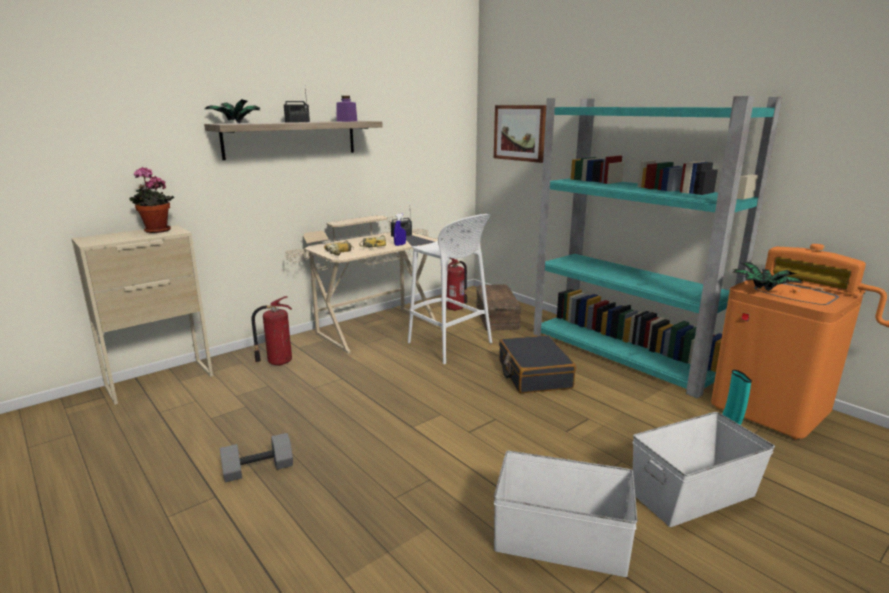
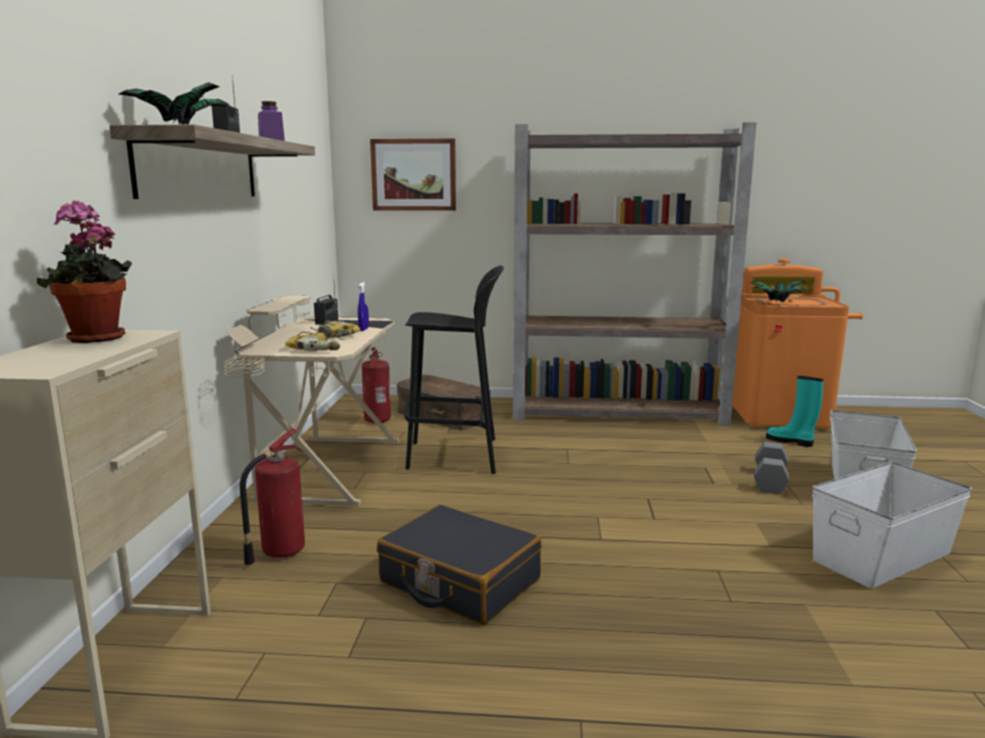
camera: 45 degrees left, 5 degrees down
grey dumbbell [220,433,293,482] -> grey dumbbell moved to [754,442,789,494]
white stool [408,214,492,364] -> black stool [404,265,504,474]
black suitcase [499,335,576,393] -> black suitcase moved to [377,505,542,625]
turquoise bookcase [533,96,782,398] -> brown bookcase [513,122,756,426]

